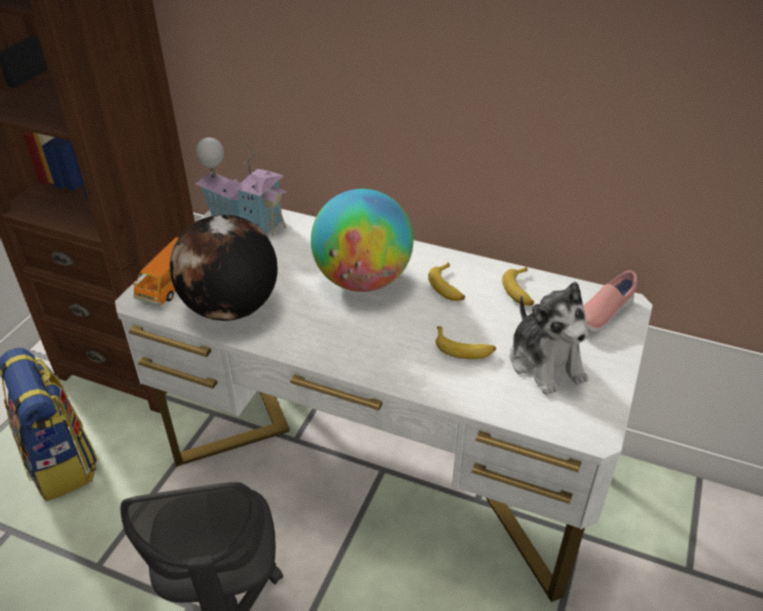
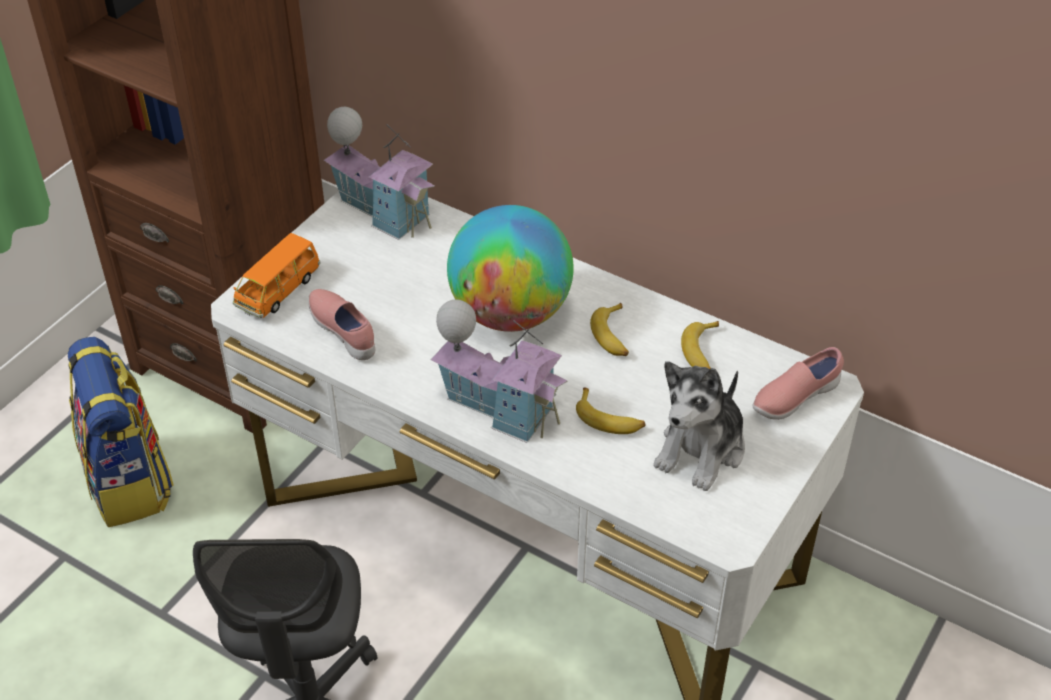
camera: 10 degrees right, 5 degrees up
globe [170,215,278,321] -> pink shoe [308,289,375,360]
plush toy [510,282,589,395] -> plush toy turned 45 degrees clockwise [654,361,745,491]
none -> toy house [431,300,567,443]

